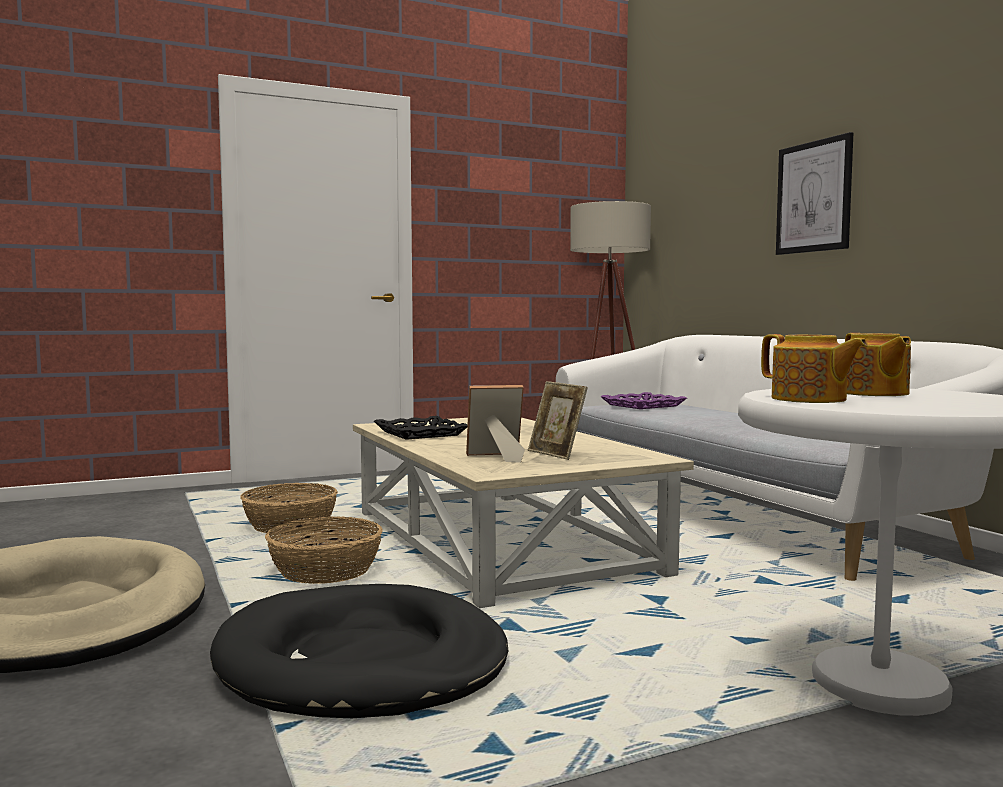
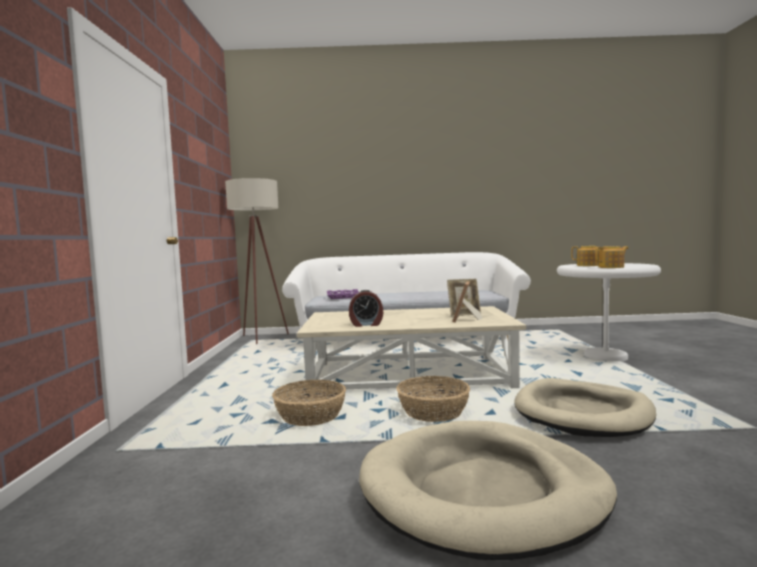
camera: 65 degrees left, 0 degrees up
black dog bed [210,584,508,718] -> beige dog bed [514,378,656,437]
black tray [374,416,468,440] -> alarm clock [349,290,383,327]
picture [776,132,853,255] -> none

